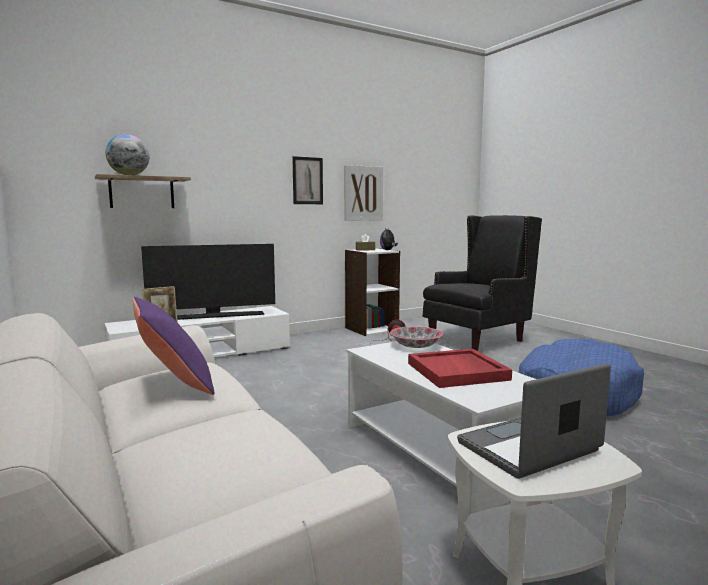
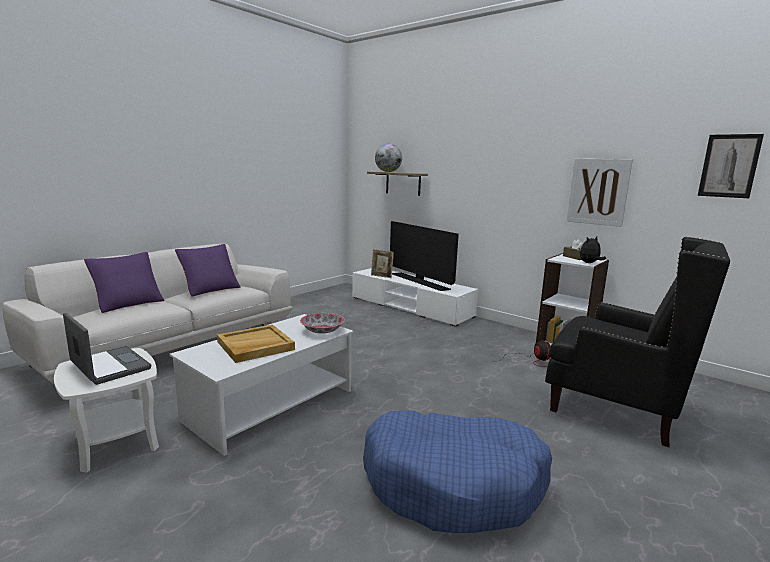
camera: 70 degrees right, 5 degrees up
picture [292,156,323,204] -> picture moved to [698,134,764,198]
red tray [408,349,512,388] -> beige tray [217,324,295,363]
none -> purple pillow [84,252,164,313]

